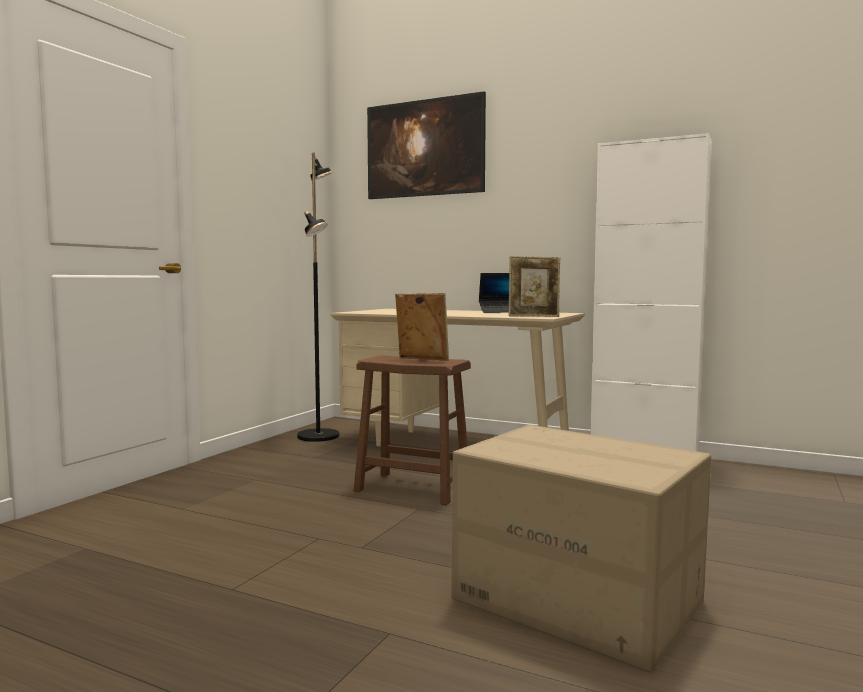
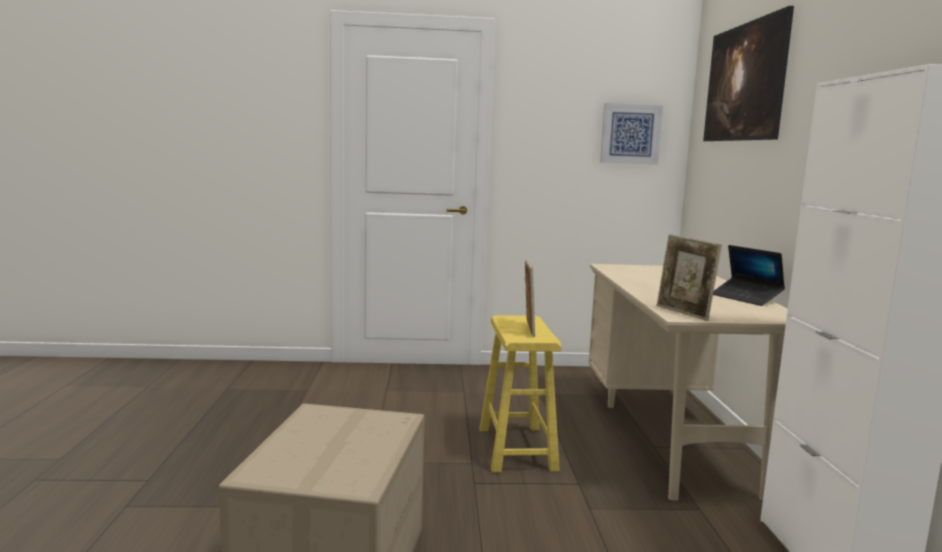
camera: 60 degrees right, 5 degrees up
black floor lamp [297,152,340,442] -> none
brown stool [354,356,471,506] -> yellow stool [479,315,561,473]
none -> picture [600,103,663,165]

